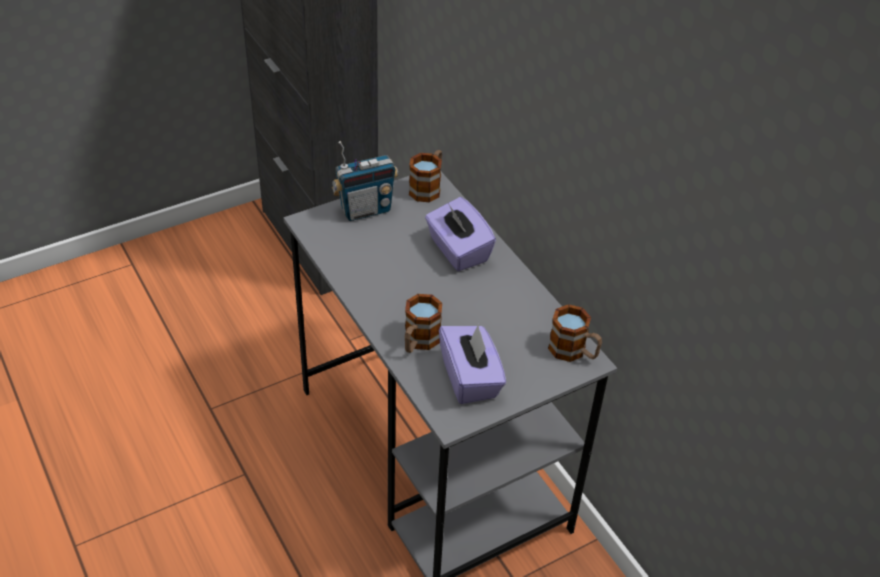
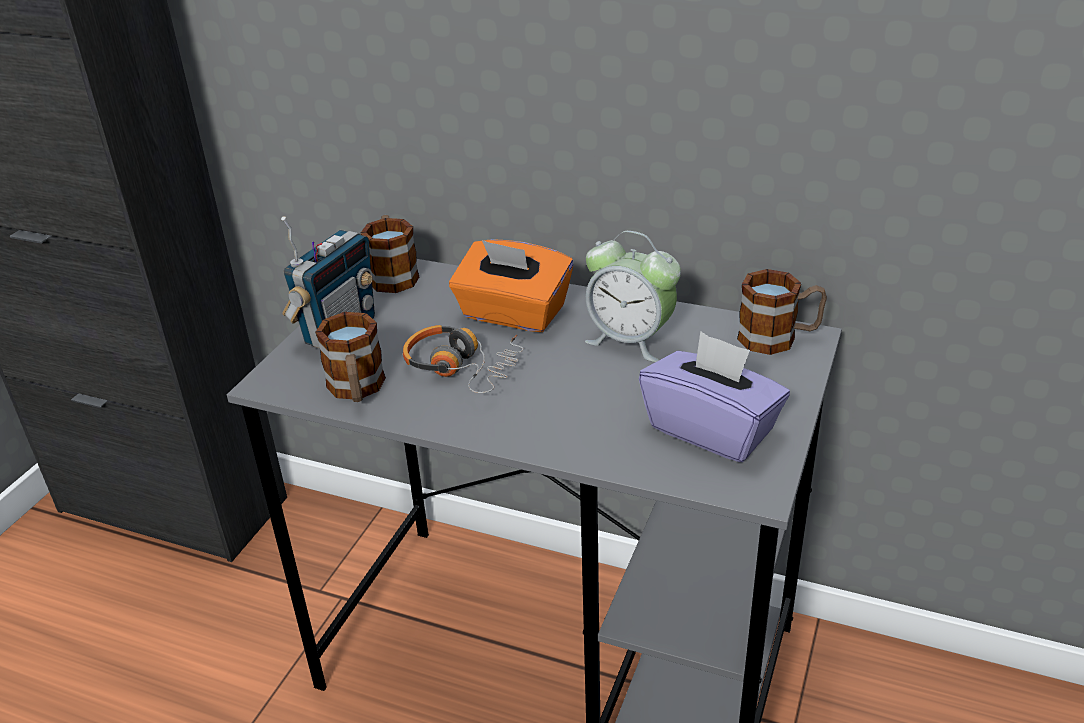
camera: 35 degrees left, 10 degrees down
mug [405,294,442,353] -> mug moved to [315,312,386,402]
purple tissue box [425,197,496,271] -> orange tissue box [449,239,573,332]
none -> headphones [403,325,524,393]
none -> alarm clock [585,231,681,362]

